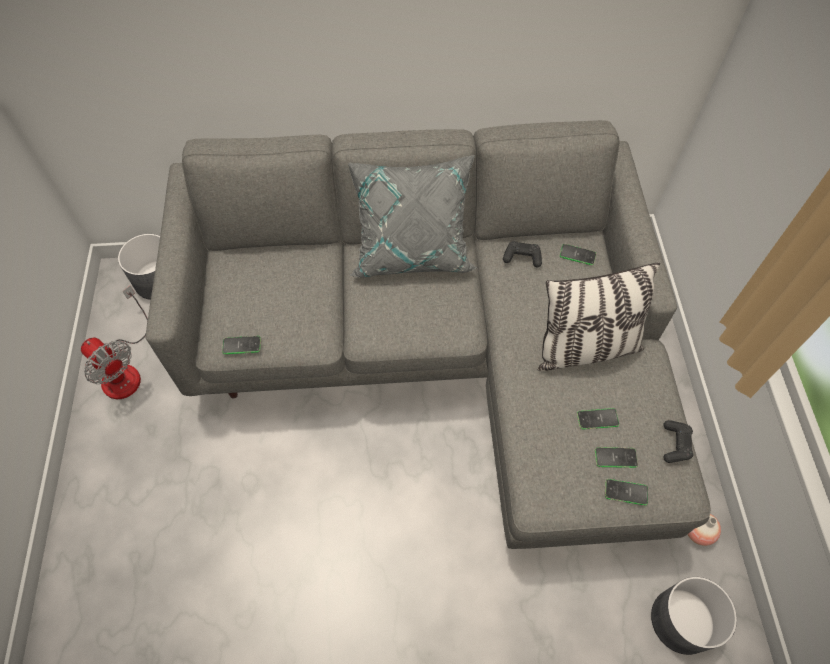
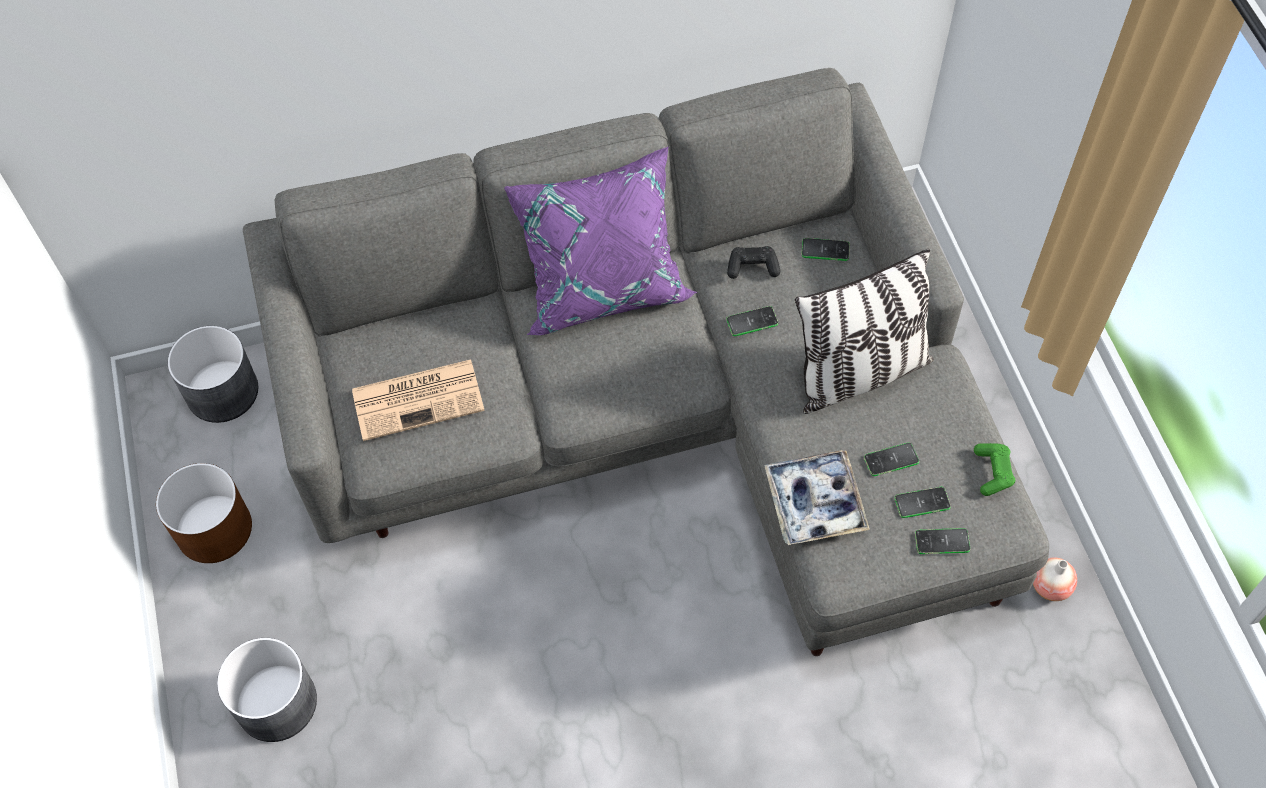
camera: 10 degrees left, 0 degrees up
fan [81,285,148,399] -> brown planter [156,463,252,563]
phone [222,336,261,354] -> phone moved to [726,306,778,336]
grey pillow [348,155,478,277] -> purple pillow [504,147,697,335]
grey planter [651,577,737,655] -> grey planter moved to [217,638,317,742]
black game controller [663,420,693,463] -> green game controller [974,443,1015,496]
none -> newspaper [352,359,485,441]
none -> tray [764,450,870,545]

